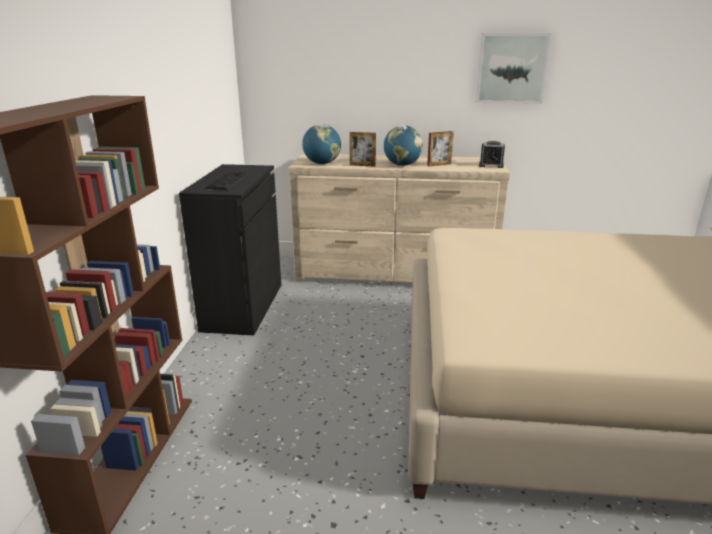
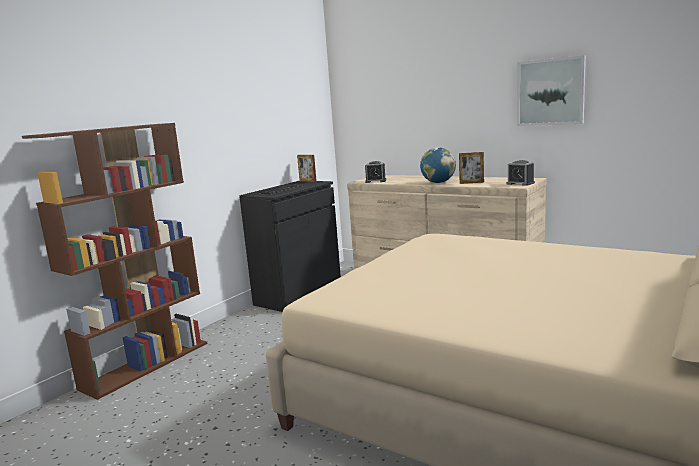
camera: 30 degrees right, 10 degrees down
globe [302,124,341,164] -> alarm clock [365,161,386,183]
picture frame [350,132,376,167] -> picture frame moved to [297,155,317,182]

